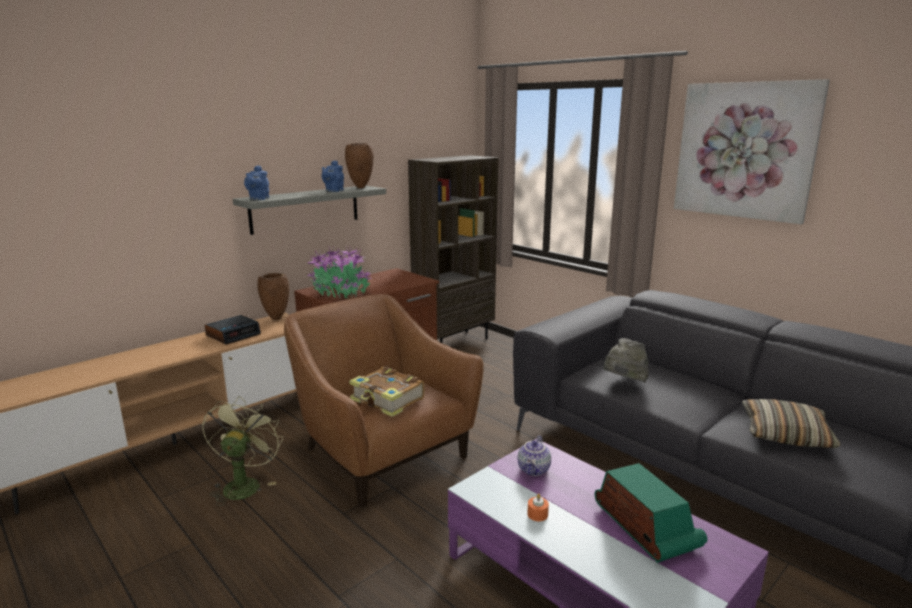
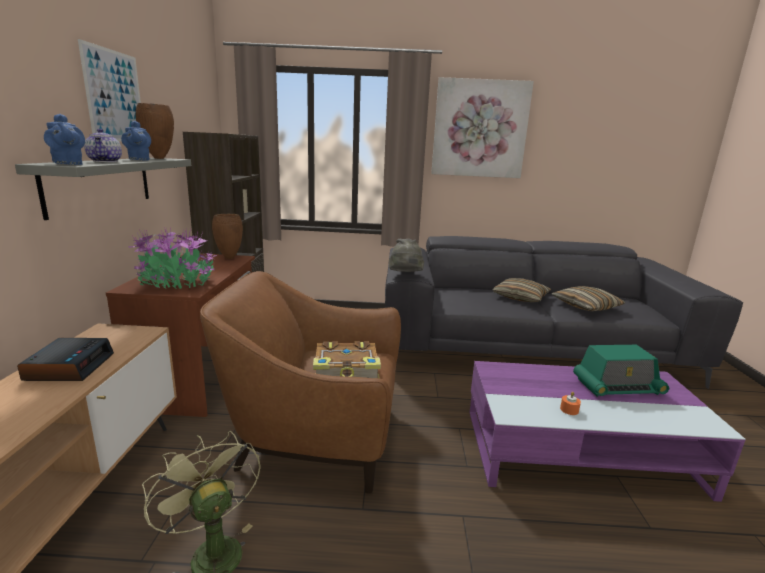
camera: 45 degrees left, 0 degrees up
brown vase [258,273,289,320] -> brown vase moved to [212,214,243,259]
teapot [518,435,551,476] -> teapot moved to [84,129,122,162]
radio [595,463,707,563] -> radio turned 150 degrees clockwise [573,345,669,397]
grey hat [604,338,649,383] -> grey hat moved to [389,239,424,272]
none -> picture [78,39,141,142]
none -> pillow [493,278,552,302]

